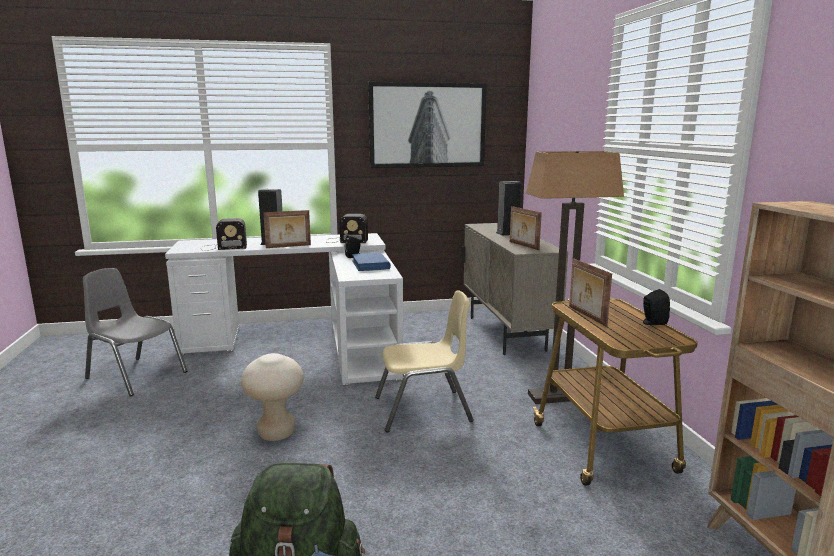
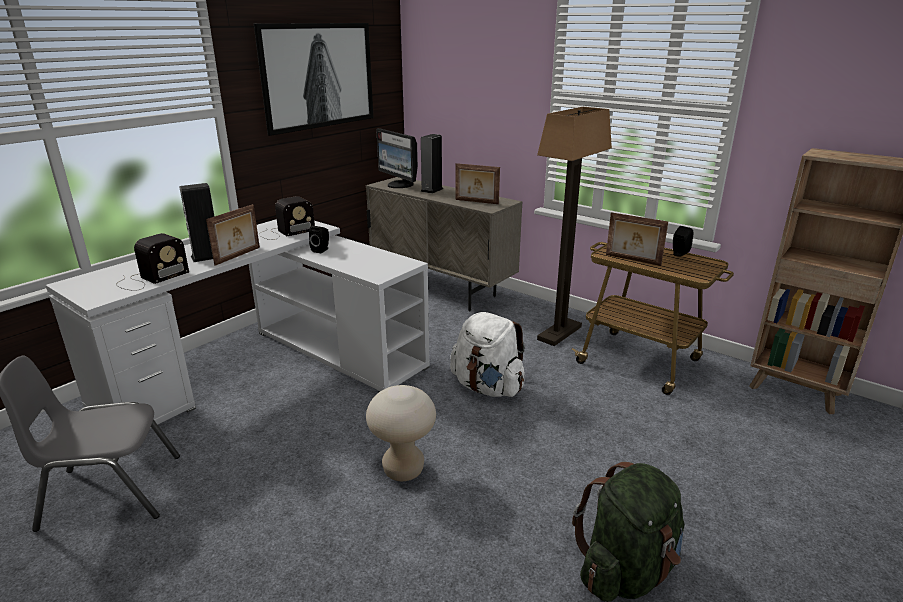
camera: 40 degrees left, 10 degrees up
blue book [352,253,391,271] -> none
beige chair [375,290,474,432] -> white backpack [450,312,525,397]
none -> monitor [376,128,418,188]

